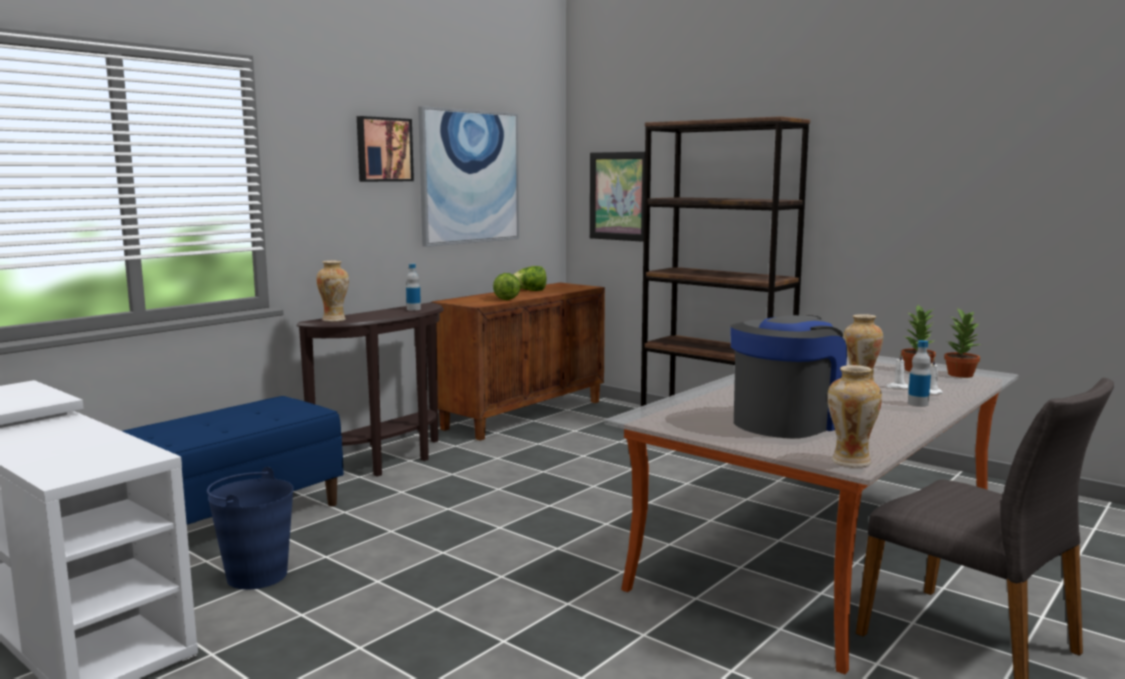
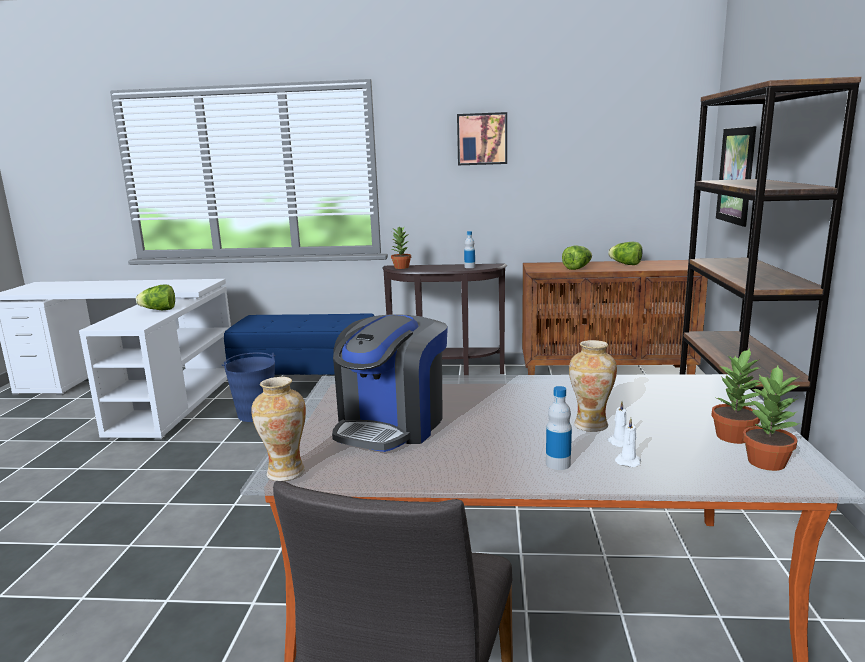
camera: 55 degrees right, 5 degrees up
vase [316,260,349,322] -> potted plant [391,227,411,269]
picture [418,106,519,247] -> none
coffee machine [730,315,847,438] -> coffee machine turned 105 degrees clockwise [332,315,448,452]
none -> lettuce [136,284,175,310]

